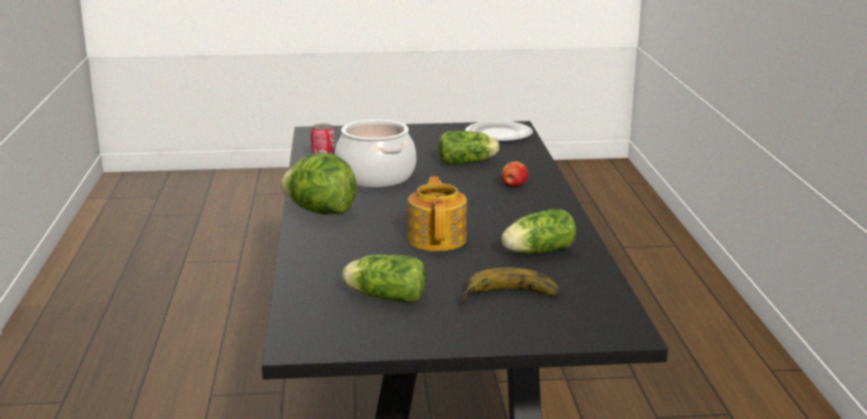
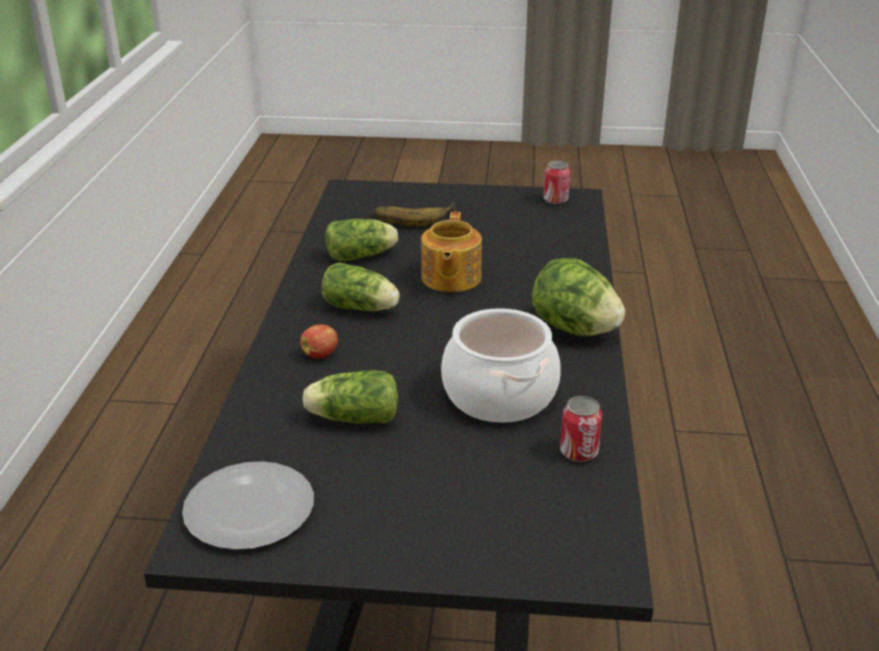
camera: 170 degrees left, 10 degrees up
lettuce [343,255,426,303] -> lettuce moved to [322,263,400,311]
none -> can [543,161,571,204]

